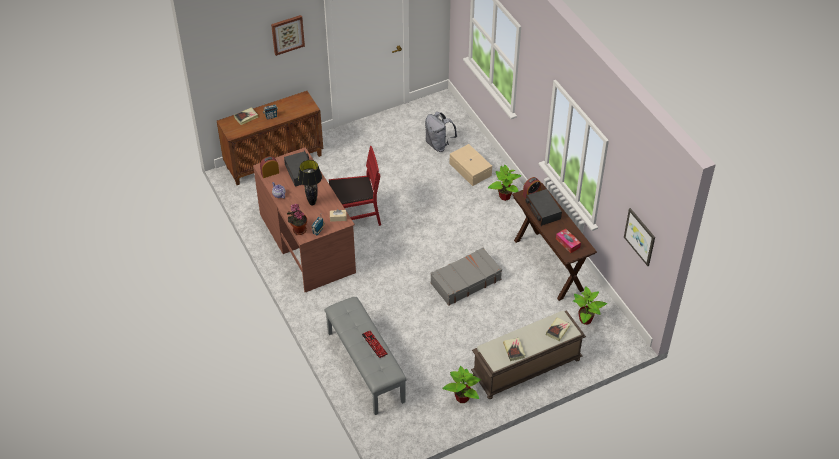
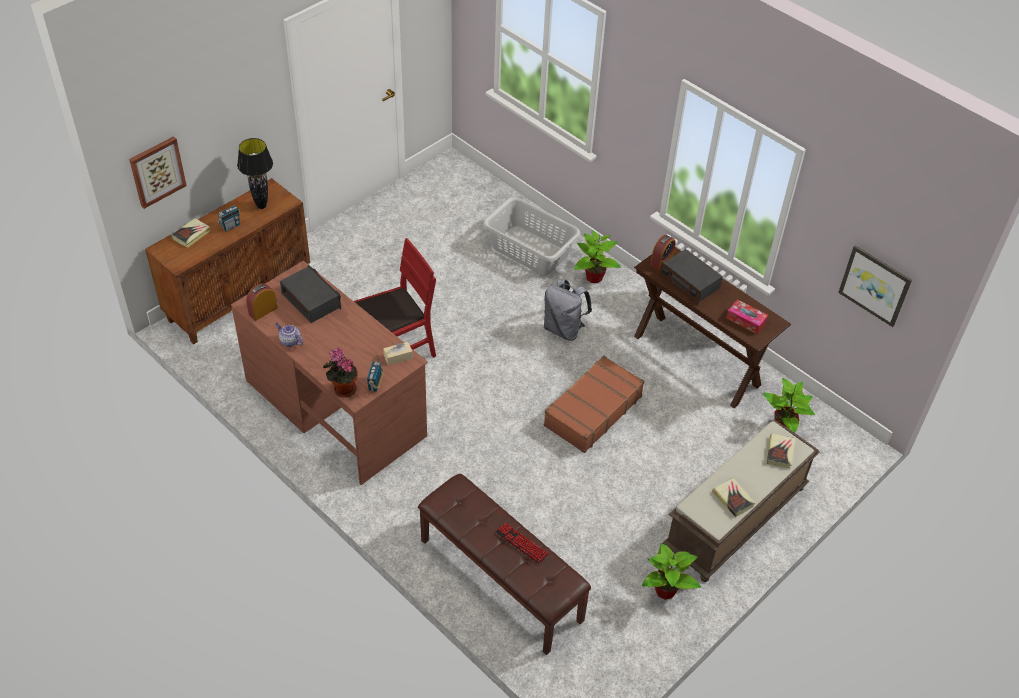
camera: 20 degrees left, 0 degrees up
picture [271,15,305,56] -> picture moved to [129,136,187,209]
black table lamp [298,160,322,205] -> black table lamp moved to [237,138,273,209]
grey bench [324,297,406,415] -> brown bench [418,474,591,655]
grey backpack [425,112,457,152] -> grey backpack moved to [544,279,592,341]
grey suitcase [430,248,502,306] -> brown suitcase [544,355,645,453]
beige storage box [449,144,492,186] -> grey laundry basket [483,197,581,276]

